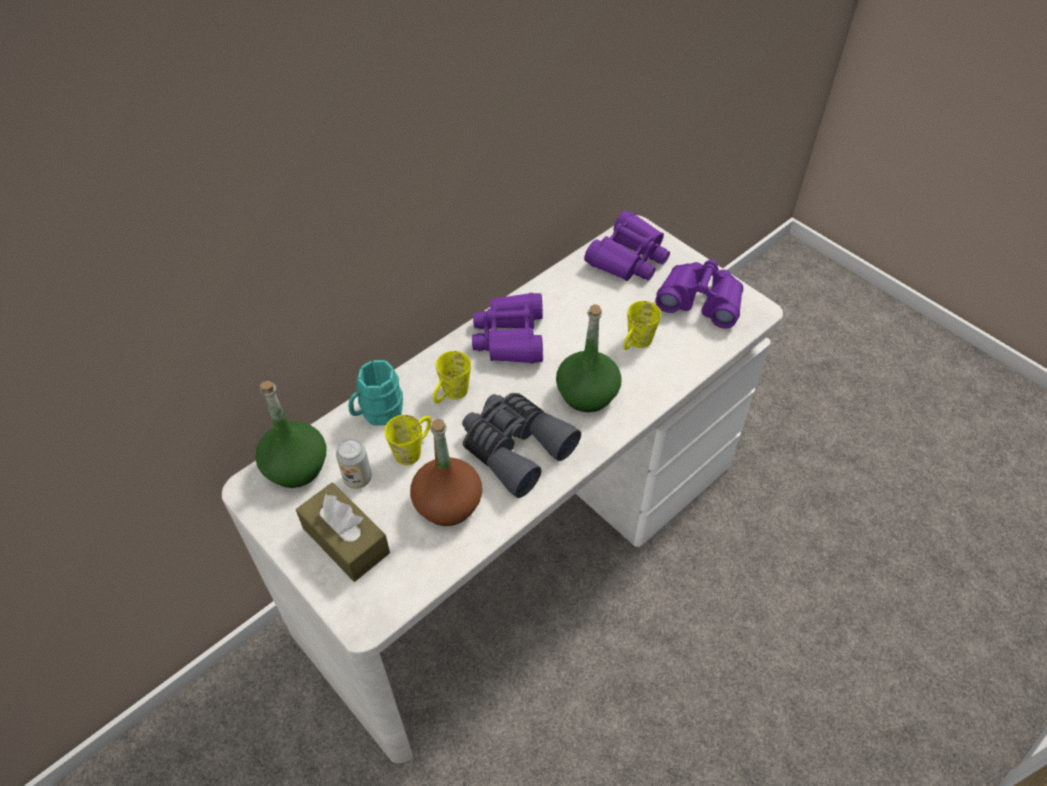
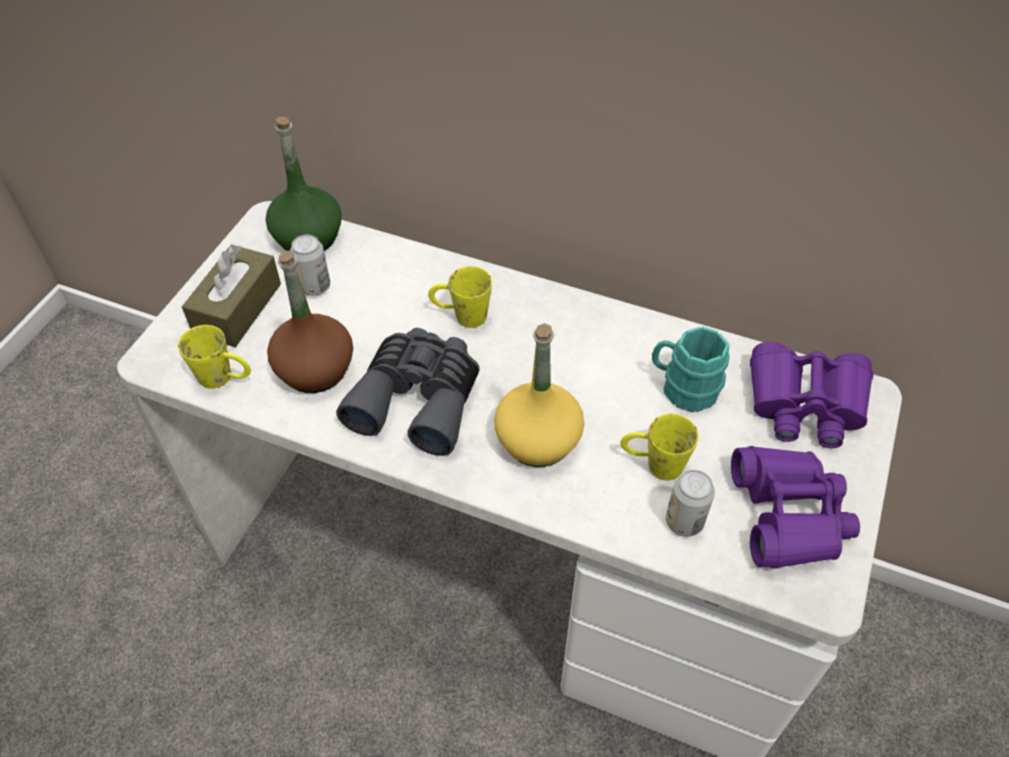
camera: 65 degrees right, 0 degrees up
turquoise mug [348,360,403,426] -> turquoise mug moved to [652,327,730,412]
yellow mug [384,415,432,465] -> yellow mug moved to [178,325,251,389]
purple binoculars [472,293,543,363] -> none
green bottle [556,304,622,412] -> yellow bottle [494,323,584,467]
none -> can [666,470,715,537]

